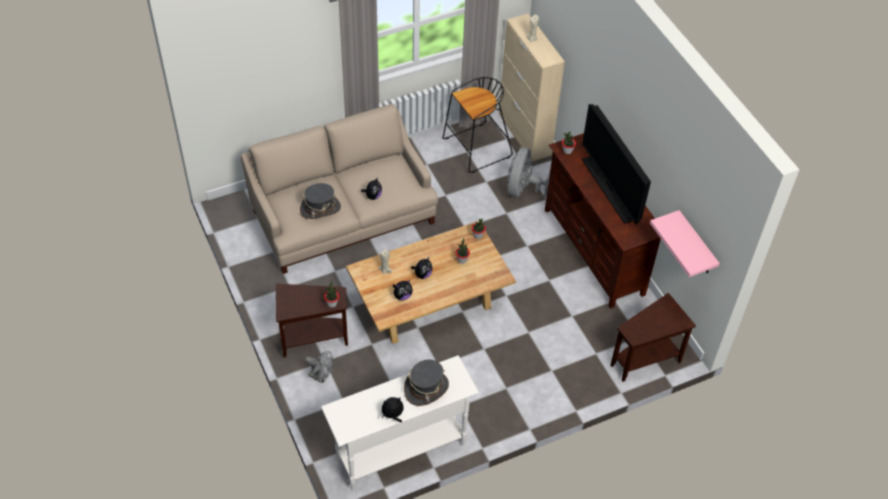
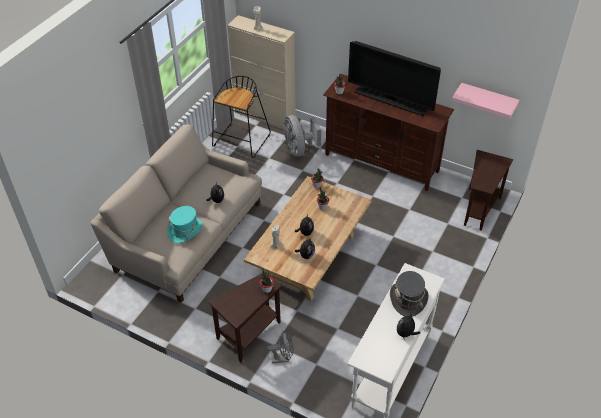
camera: 35 degrees left, 5 degrees down
grey hat [300,183,341,219] -> turquoise hat [167,206,203,243]

